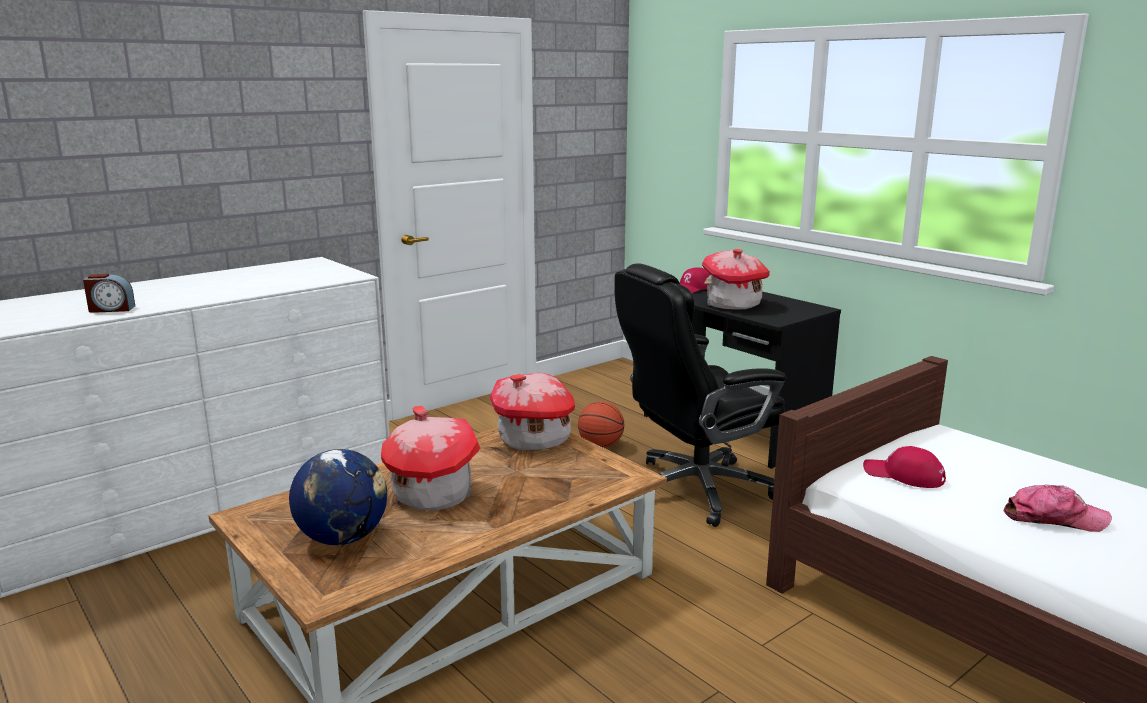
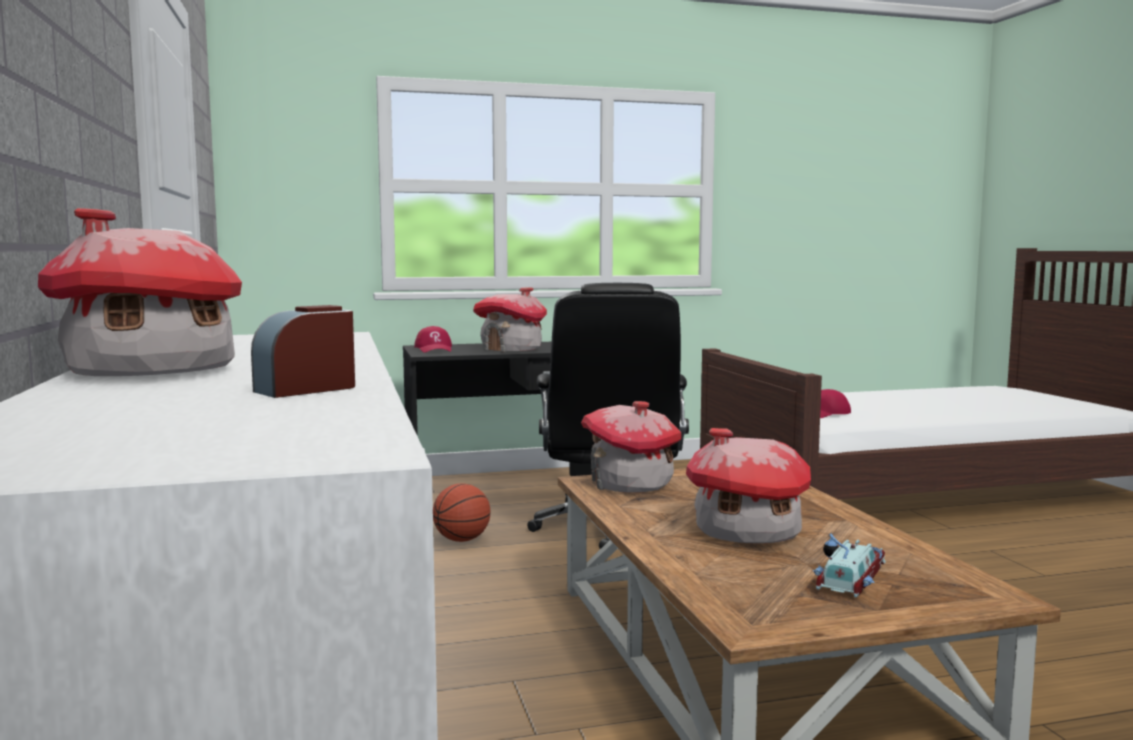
camera: 65 degrees left, 10 degrees down
alarm clock [83,274,135,313] -> alarm clock turned 150 degrees counterclockwise [251,305,355,398]
globe [289,449,387,545] -> toy car [813,533,886,598]
cap [1003,484,1112,532] -> none
none -> toy house [38,208,242,376]

